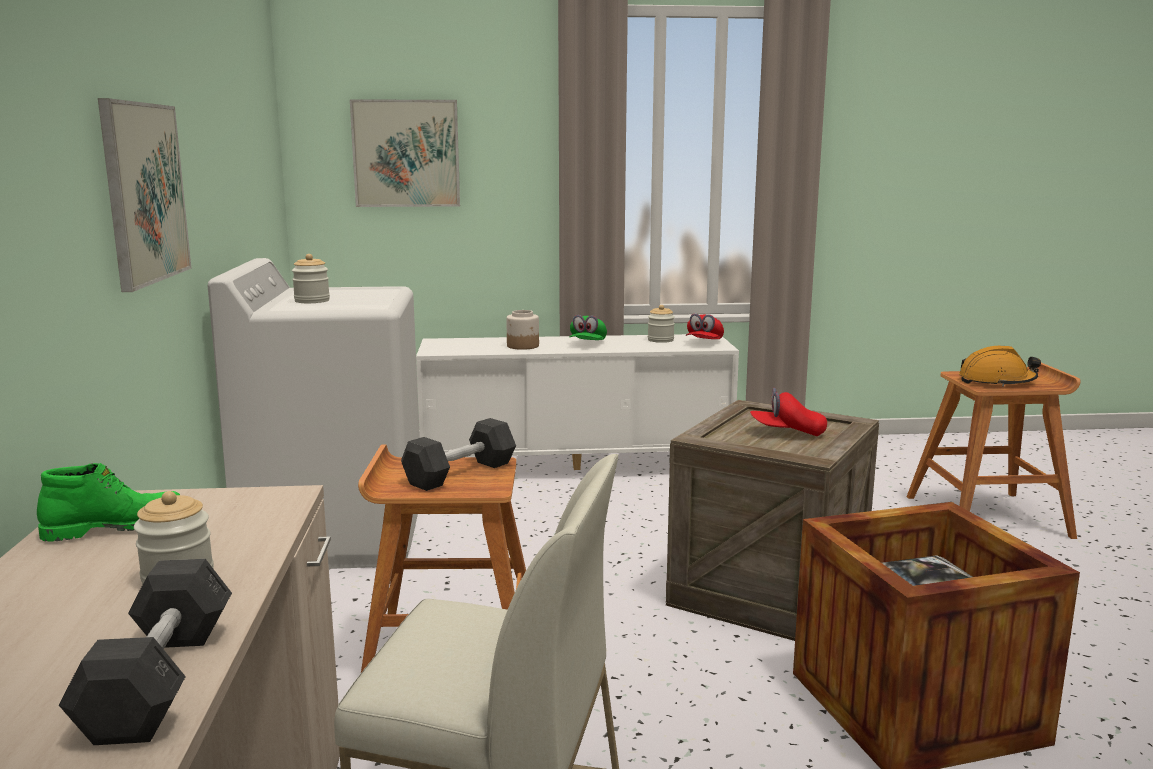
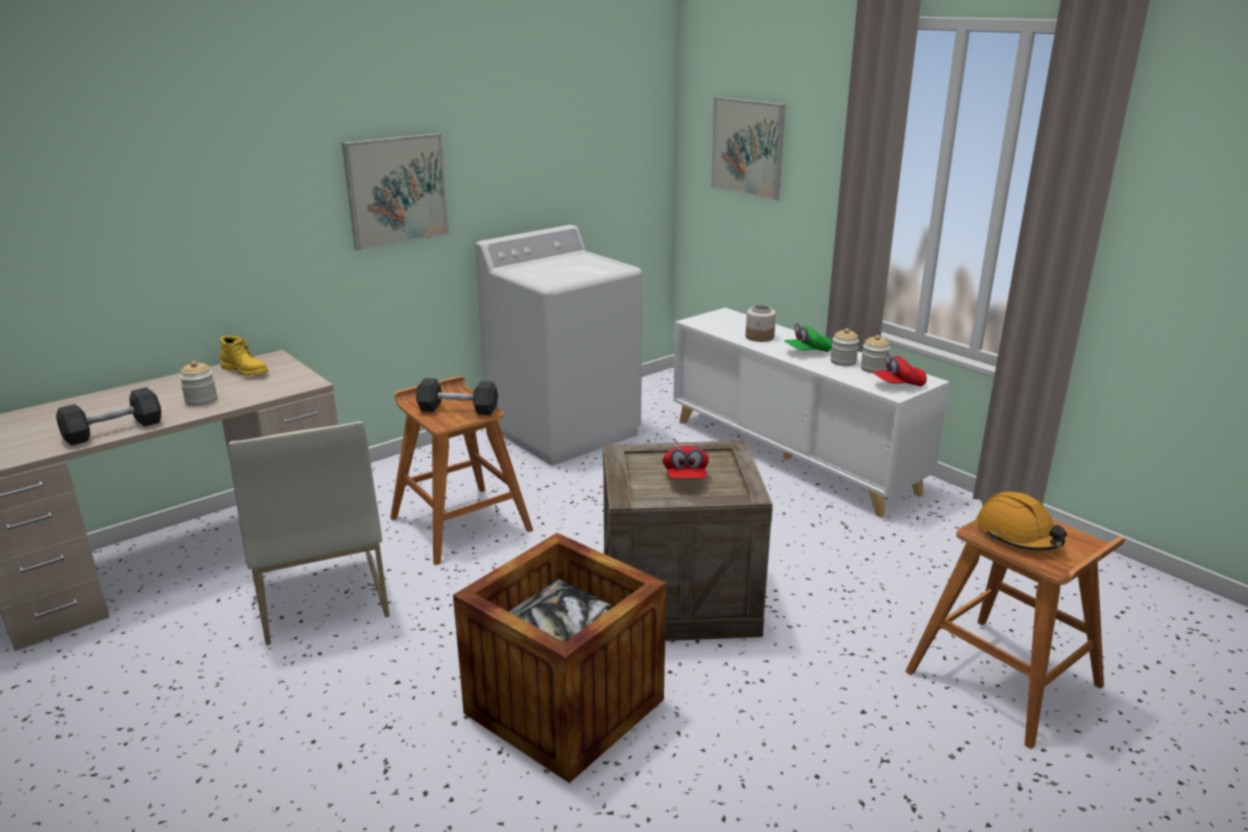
camera: 55 degrees right, 10 degrees up
green boot [37,463,180,542] -> yellow boot [220,336,268,376]
jar [292,254,330,303] -> jar moved to [831,328,859,366]
red cap [750,388,827,436] -> red cap turned 150 degrees counterclockwise [663,446,709,479]

